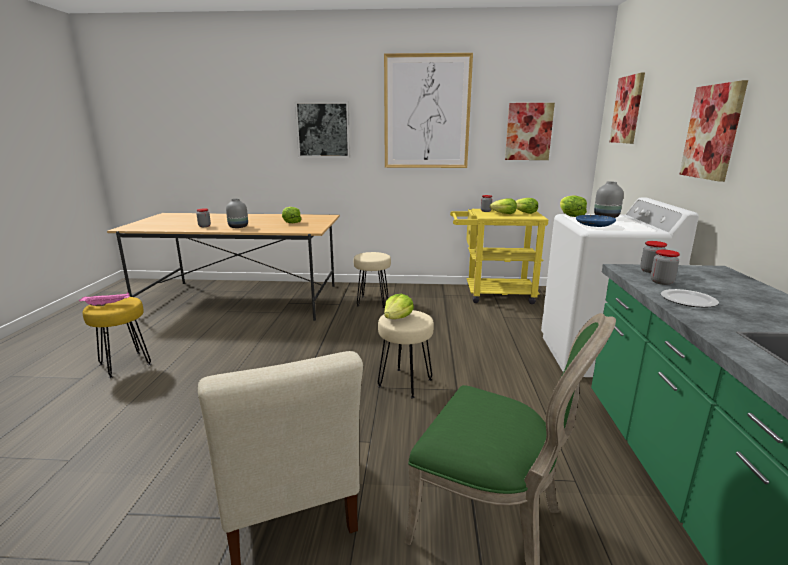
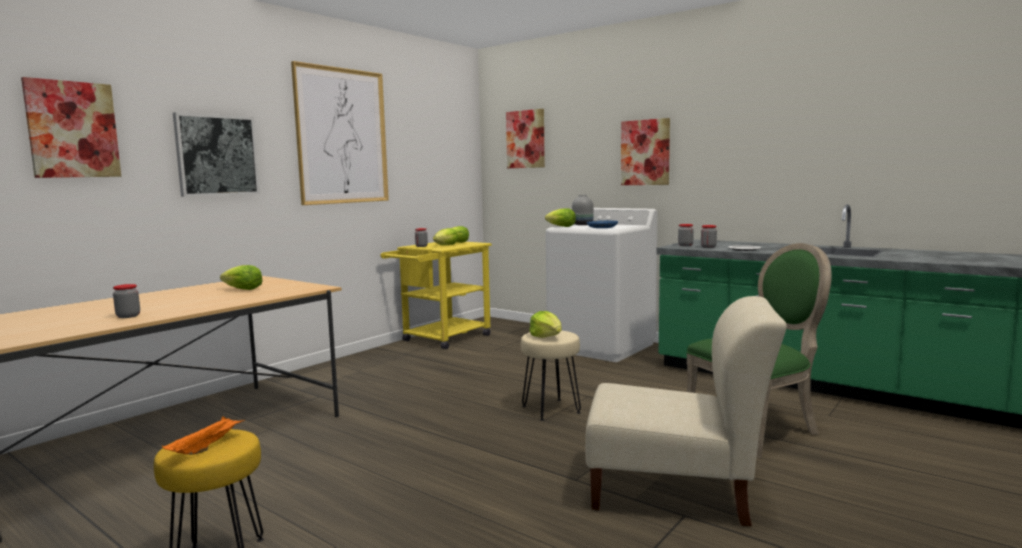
camera: 55 degrees left, 10 degrees down
pink tray [79,292,130,306] -> orange tray [162,416,245,455]
grey vase [226,199,248,228] -> none
beige stool [354,252,391,308] -> none
picture [505,103,555,160] -> picture moved to [21,77,121,178]

